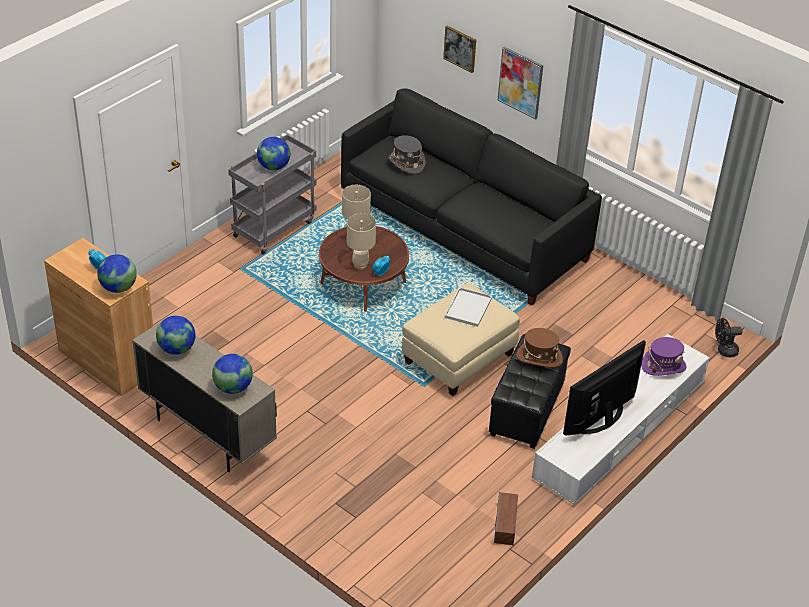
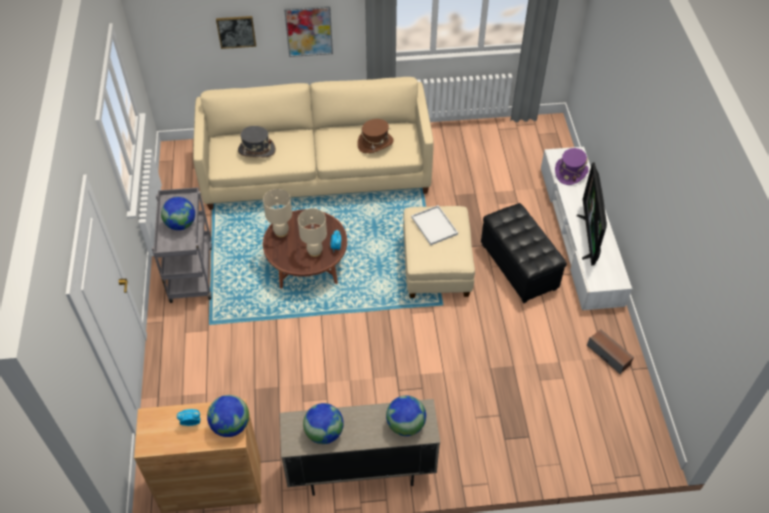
camera: 45 degrees left, 10 degrees up
black sofa [341,89,602,306] -> beige sofa [193,77,434,210]
brown hat [516,328,563,368] -> brown hat moved to [357,119,394,153]
black fan [715,318,742,357] -> none

